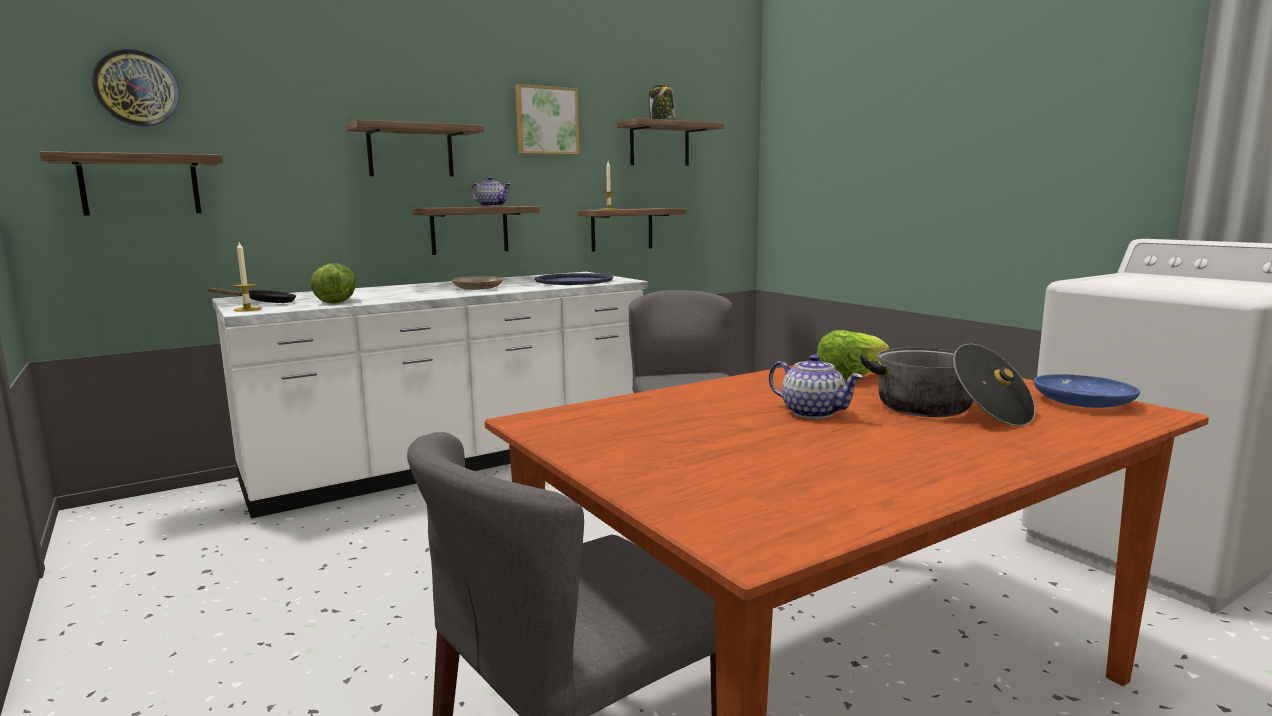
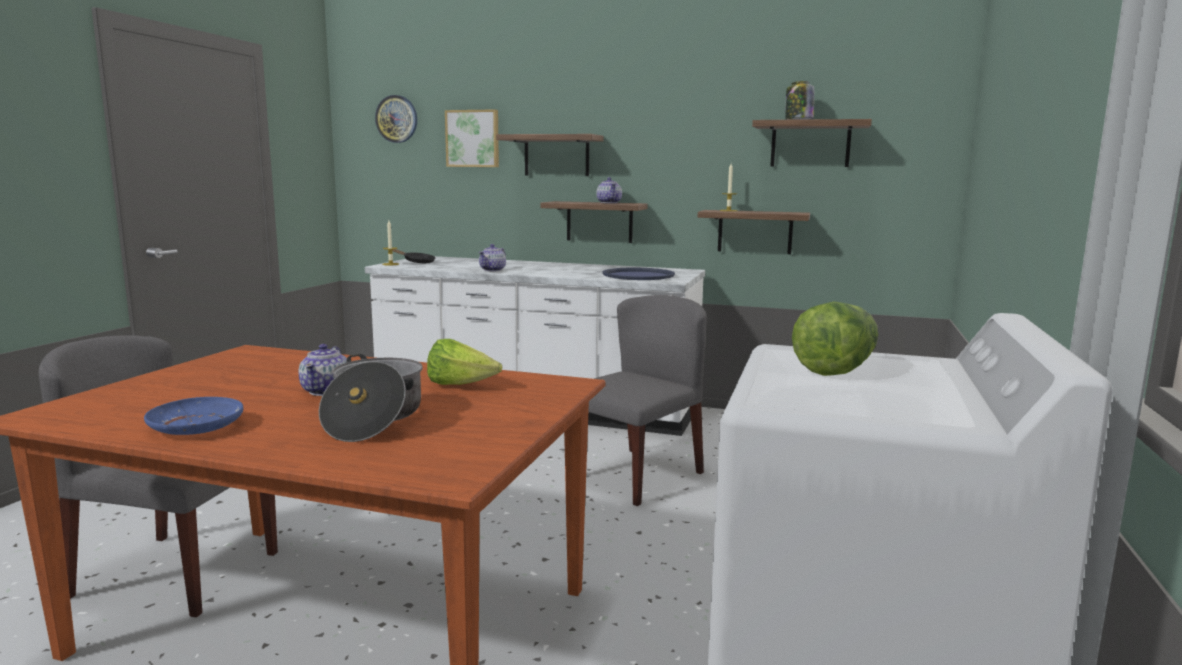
camera: 50 degrees right, 0 degrees up
shelf [39,151,223,216] -> none
lettuce [311,263,356,304] -> lettuce moved to [792,302,878,376]
beige plate [452,276,502,290] -> none
picture [515,84,579,155] -> picture moved to [445,109,499,167]
blue plate [1034,374,1140,408] -> blue plate moved to [144,397,244,435]
none -> teapot [479,244,506,271]

